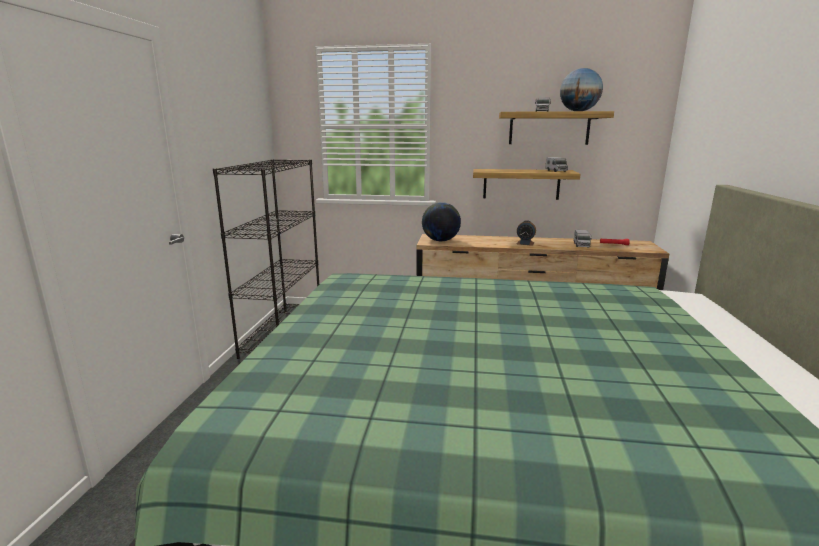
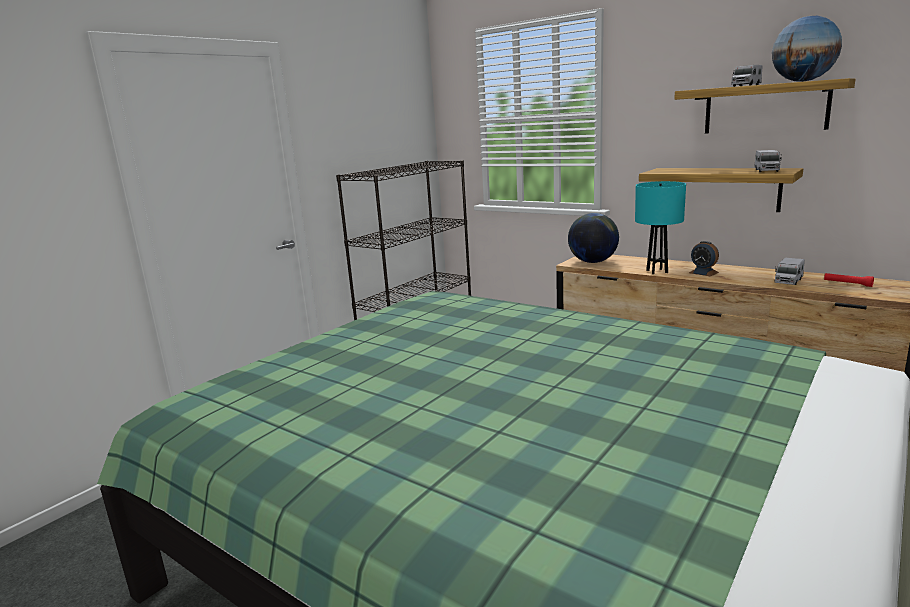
camera: 30 degrees right, 0 degrees up
none -> turquoise table lamp [635,181,686,274]

